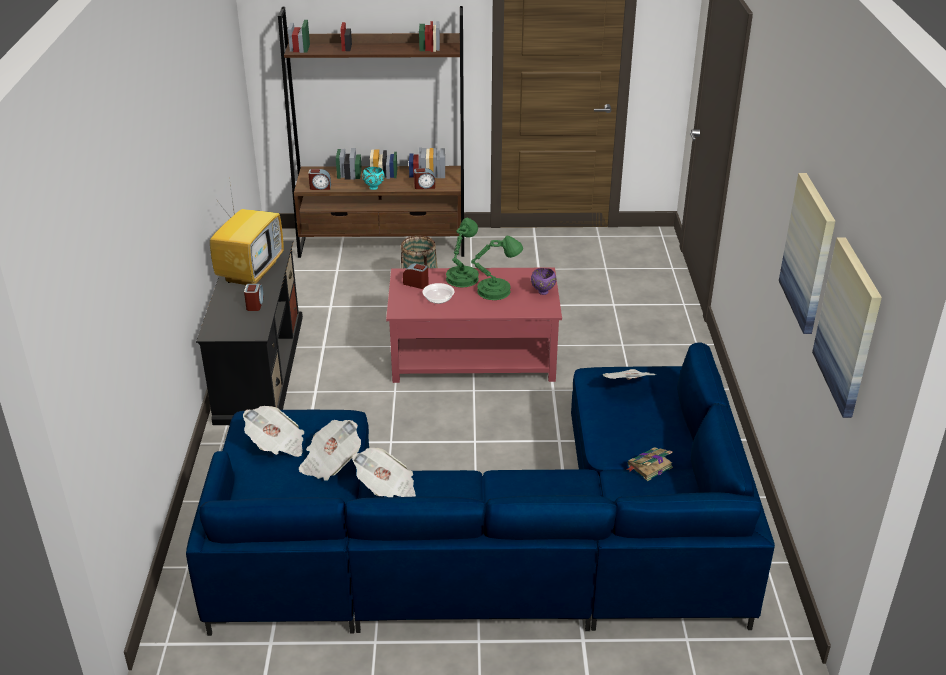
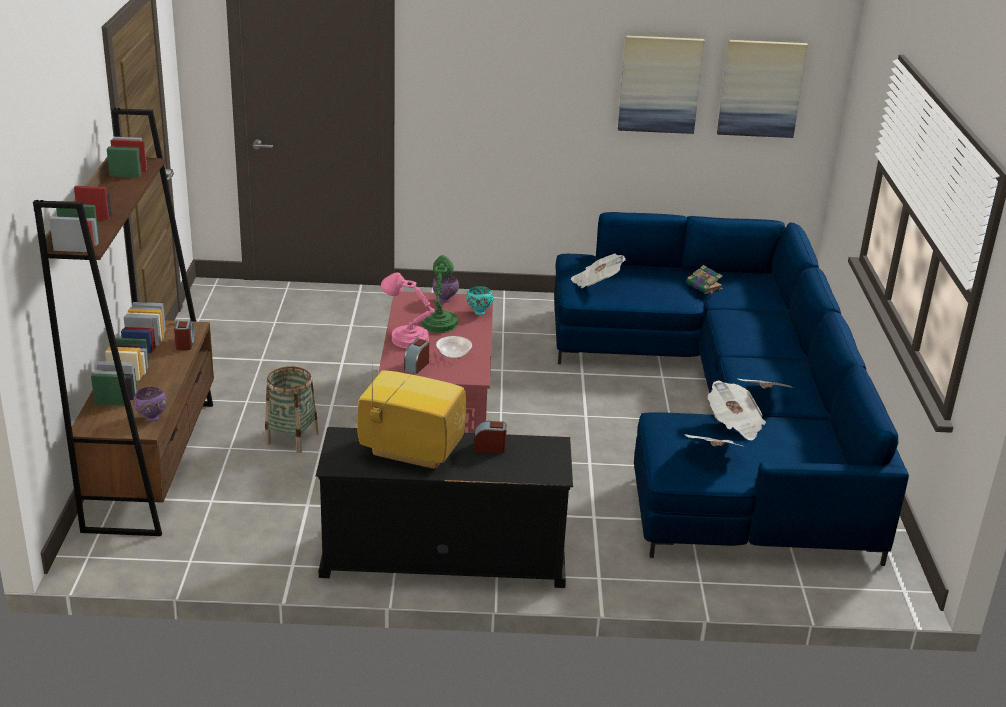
camera: 90 degrees left, 5 degrees down
alarm clock [308,169,331,190] -> purple bowl [133,387,167,422]
turquoise bowl [362,167,385,190] -> turquoise bowl moved to [466,286,493,315]
green table lamp [446,218,479,288] -> pink table lamp [381,272,435,348]

